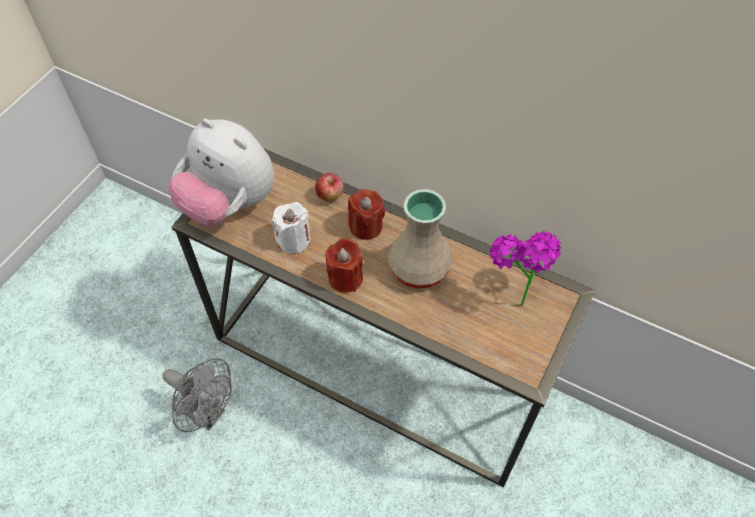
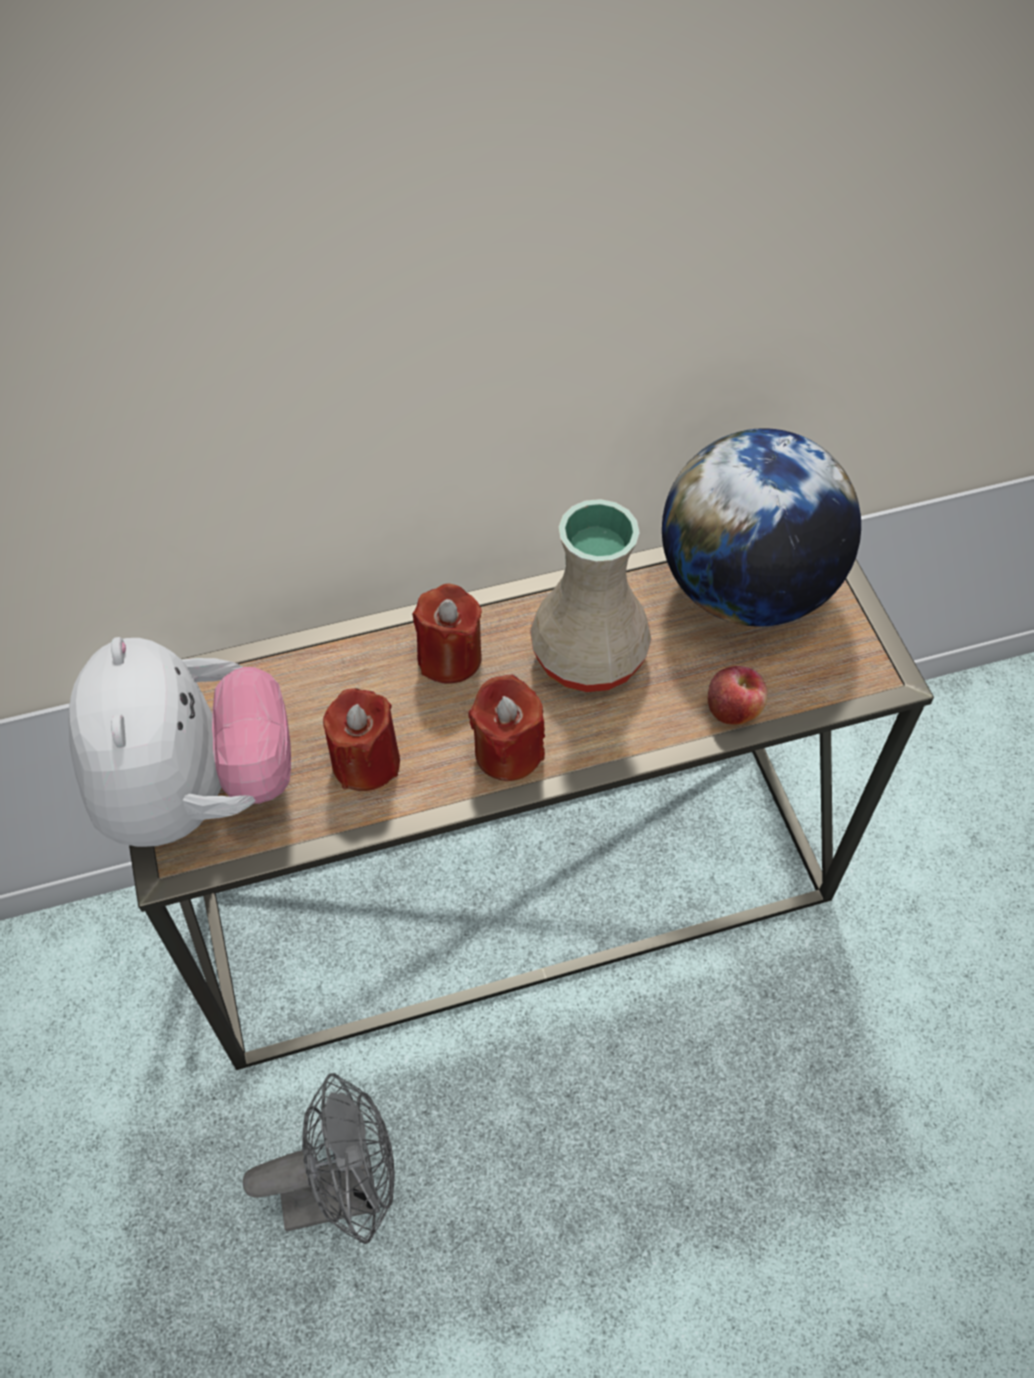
camera: 45 degrees left, 0 degrees up
plush toy [168,119,275,226] -> plush toy turned 90 degrees counterclockwise [68,637,291,847]
white candle [272,202,310,254] -> red candle [323,688,400,791]
apple [315,173,343,201] -> apple moved to [708,666,768,725]
potted plant [490,231,561,306] -> globe [662,428,861,626]

